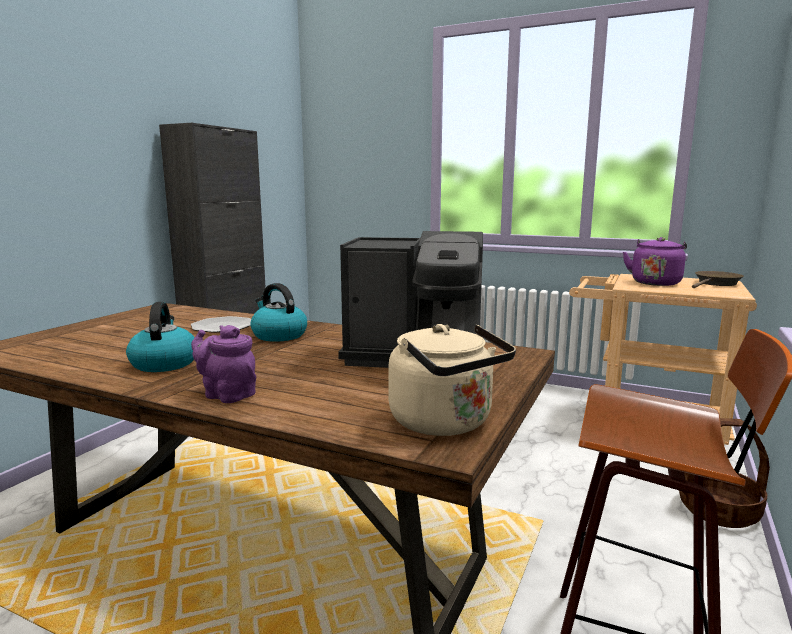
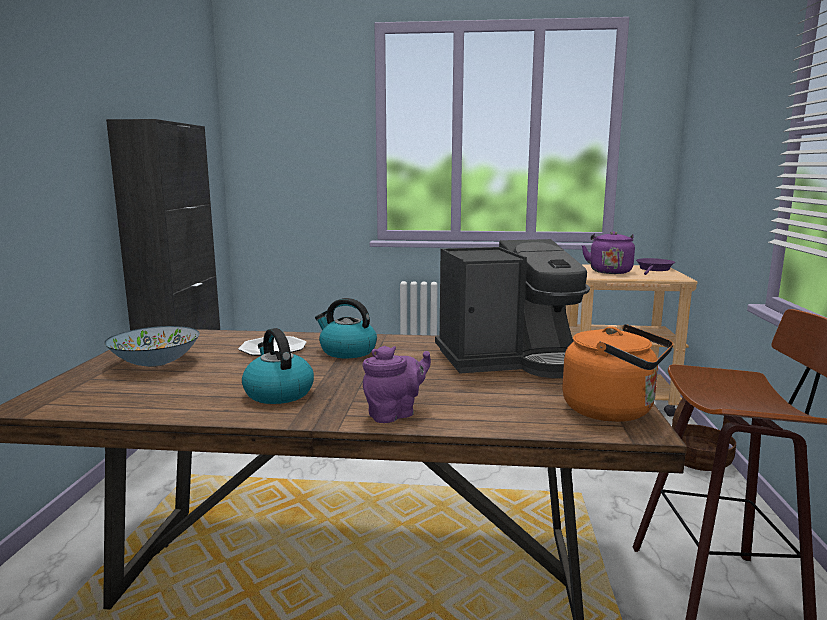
camera: 20 degrees left, 0 degrees up
purple teapot [191,325,256,403] -> purple teapot turned 135 degrees clockwise [363,346,431,423]
beige kettle [388,324,516,436] -> orange kettle [562,324,673,422]
brown frying pan [692,271,744,288] -> purple frying pan [636,258,675,275]
none -> bowl [104,326,200,367]

